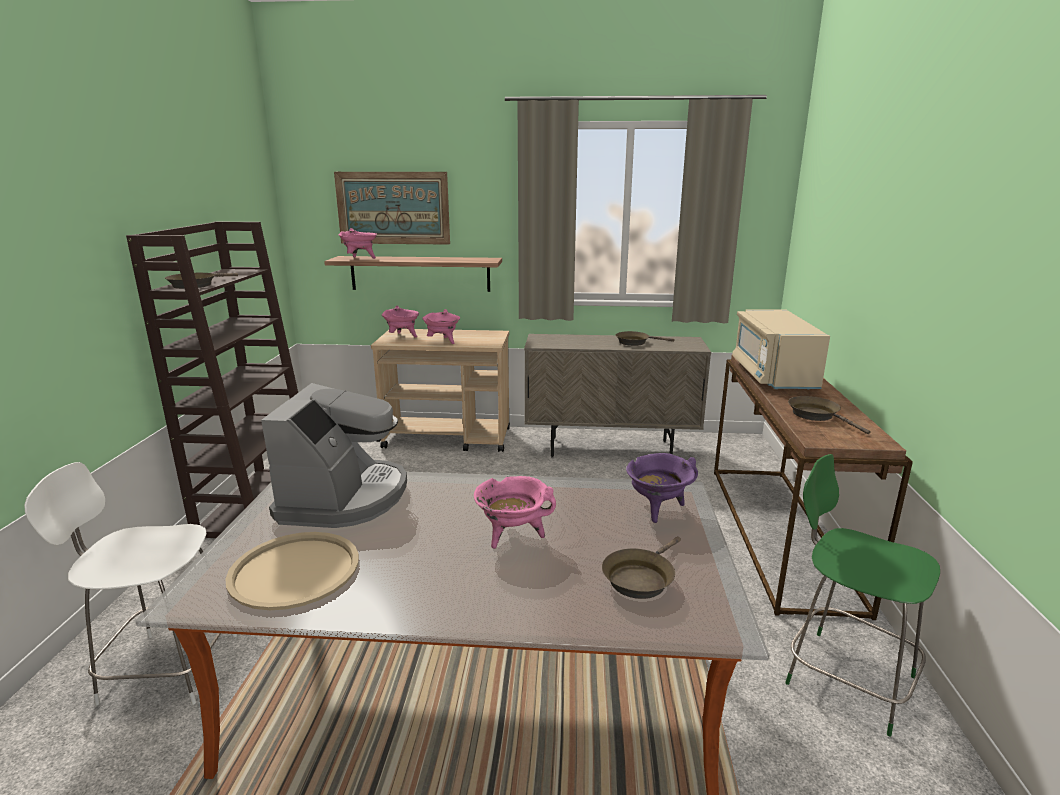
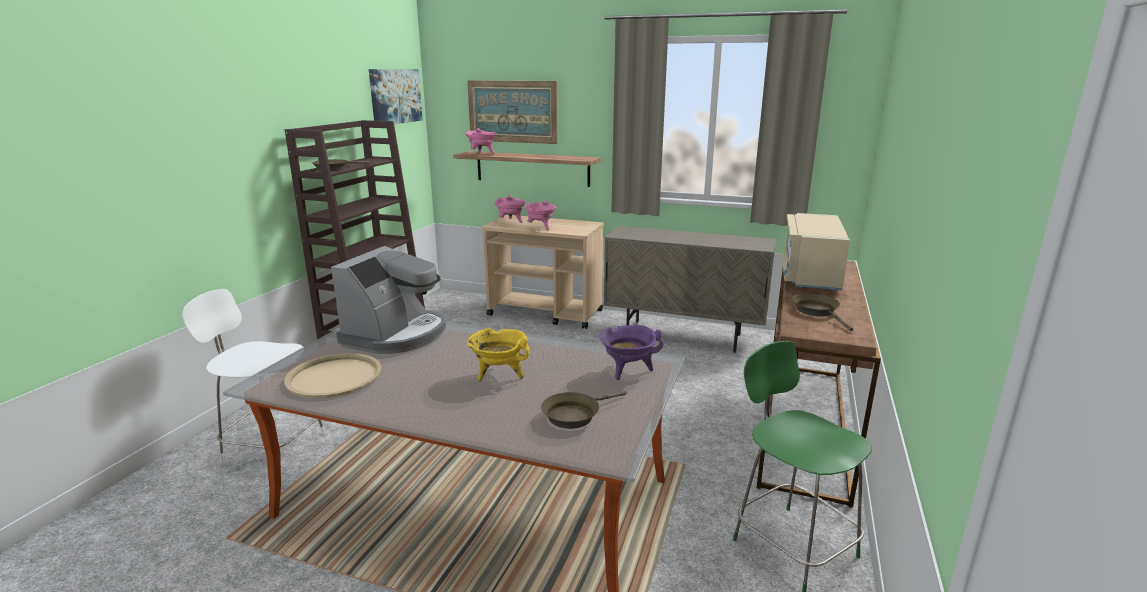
camera: 15 degrees right, 0 degrees up
pink cooking pot [474,476,556,549] -> yellow cooking pot [467,328,530,381]
brown frying pan [616,331,675,346] -> none
none -> picture [369,69,423,124]

